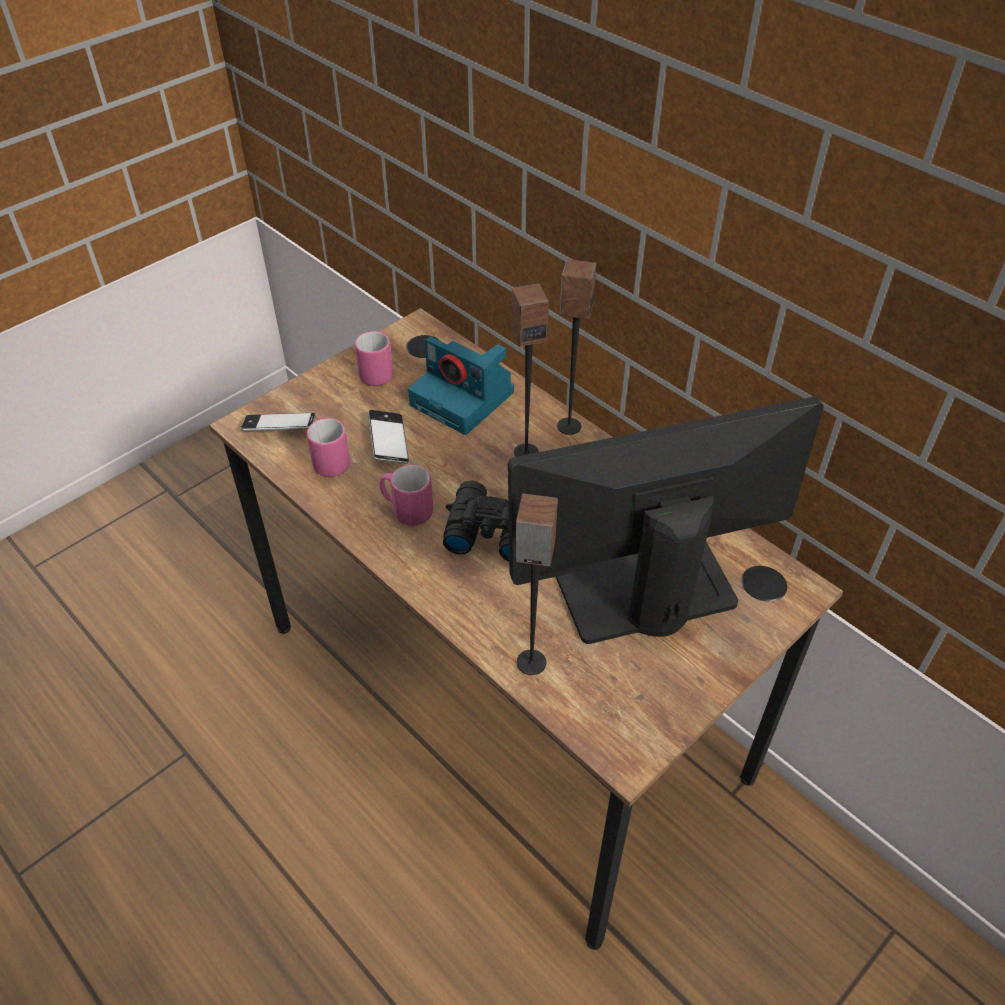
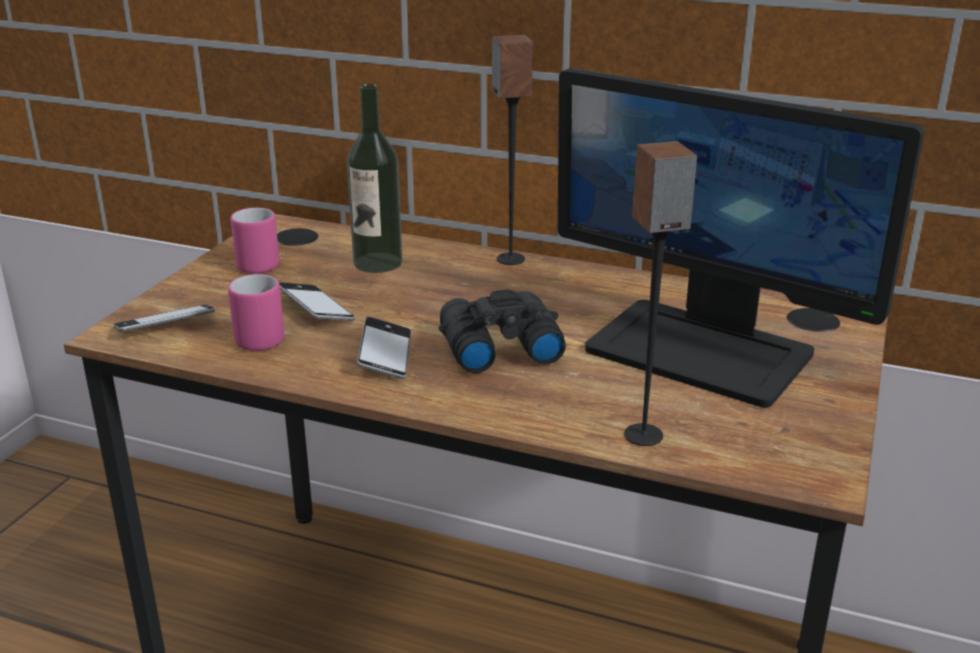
camera: 25 degrees left, 20 degrees down
pink mug [380,465,433,526] -> phone [357,317,411,379]
camera [408,336,514,435] -> bottle [347,84,402,273]
monitor [508,397,824,644] -> monitor turned 105 degrees counterclockwise [558,68,924,408]
speaker [511,283,549,457] -> none

